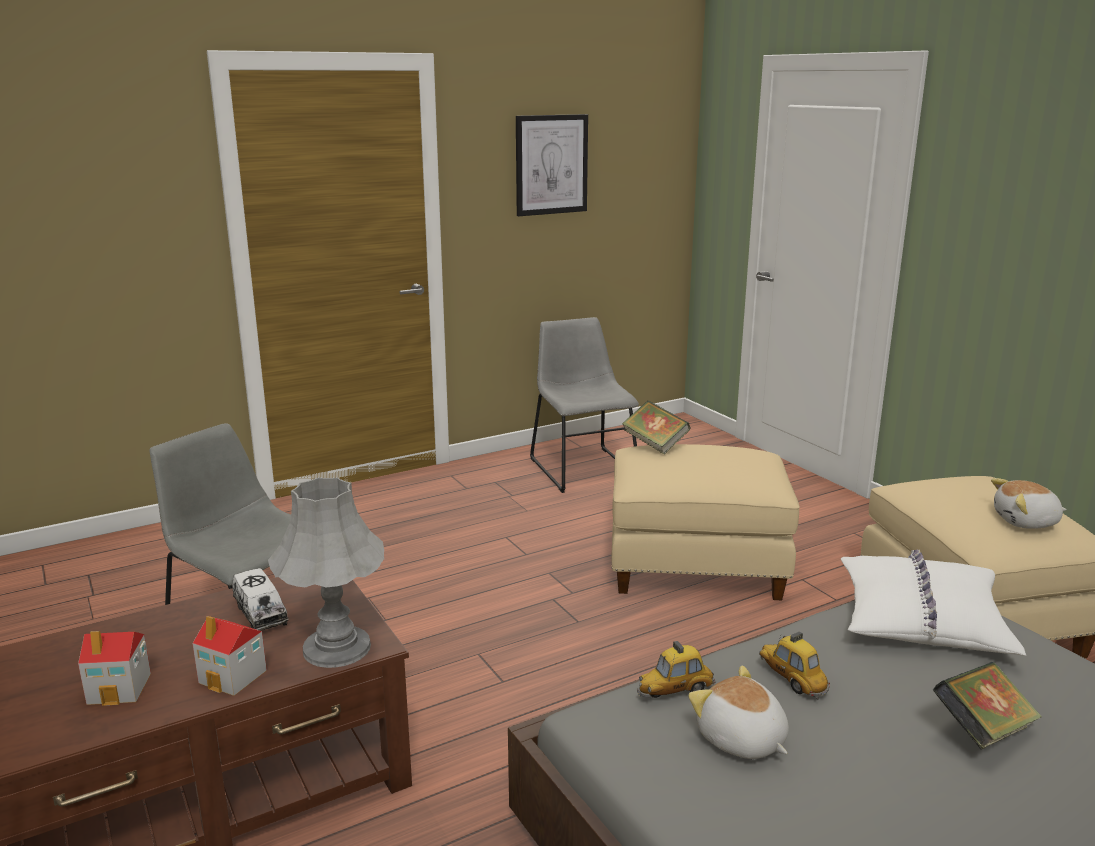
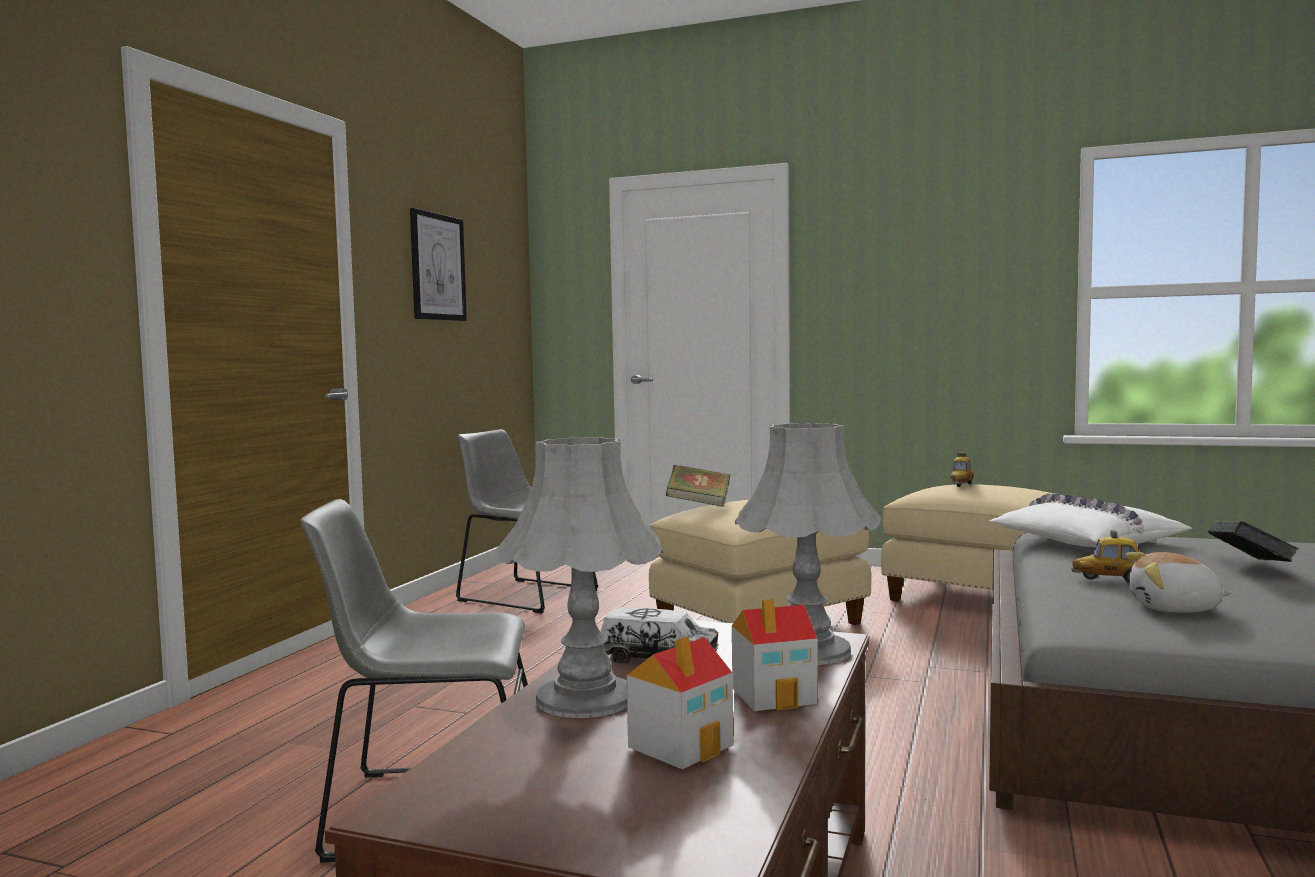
camera: 40 degrees left, 15 degrees down
toy car [637,641,716,698] -> toy car moved to [950,453,974,487]
plush toy [991,478,1067,529] -> none
none -> grey table lamp [497,437,663,718]

